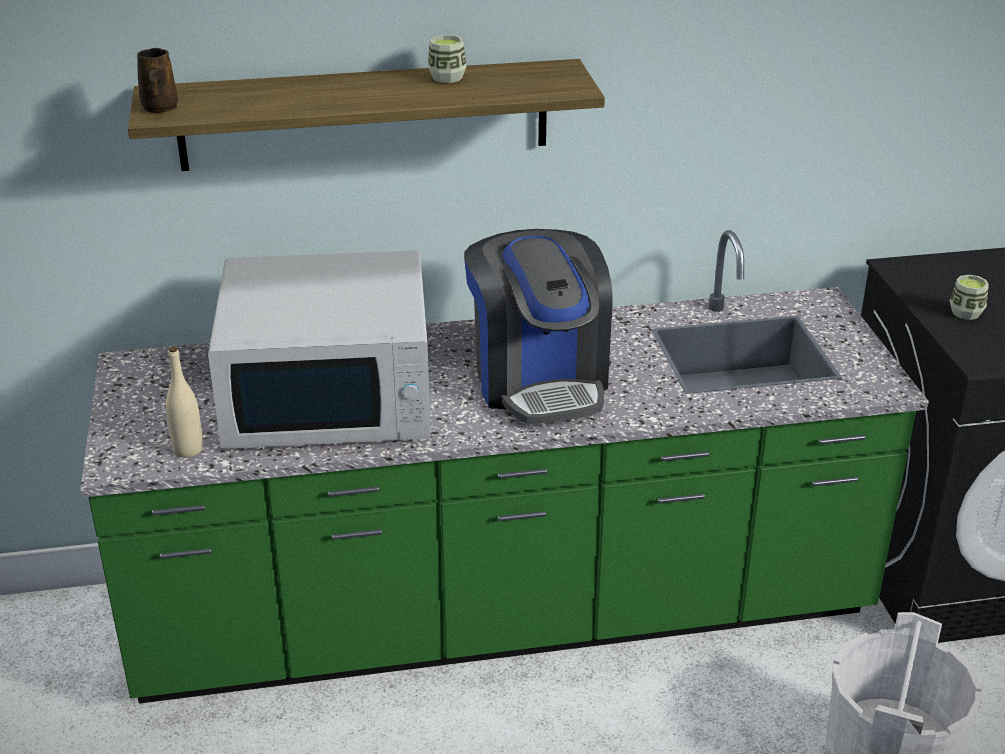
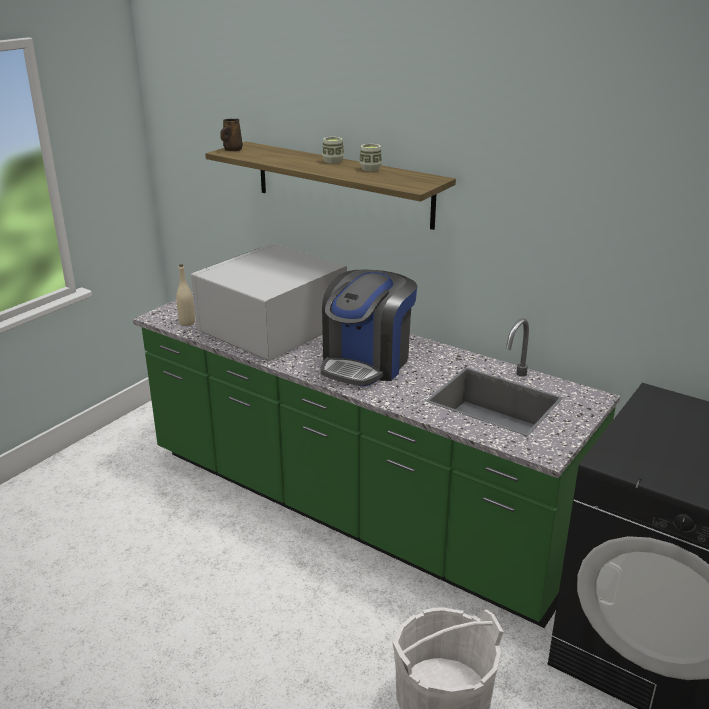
camera: 45 degrees right, 5 degrees down
white microwave [208,250,431,449] -> white microwave turned 90 degrees clockwise [191,243,347,361]
cup [950,275,989,320] -> cup moved to [322,137,344,164]

